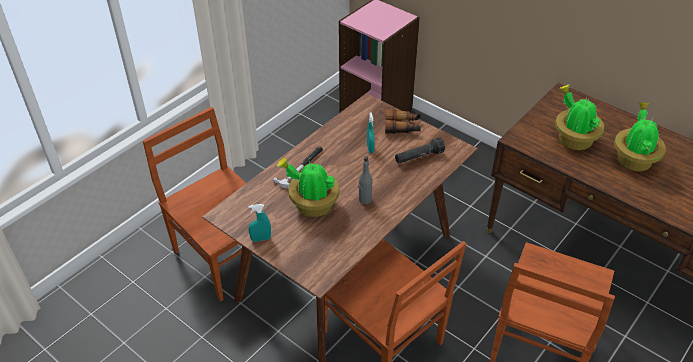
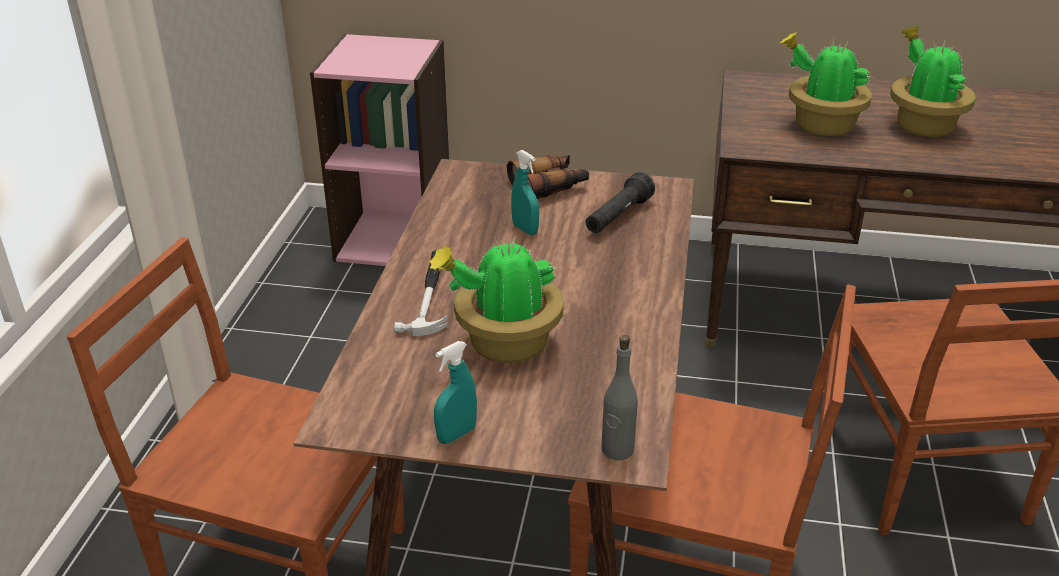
camera: 30 degrees left, 10 degrees down
grey bottle [358,156,372,204] -> grey bottle moved to [601,335,638,460]

